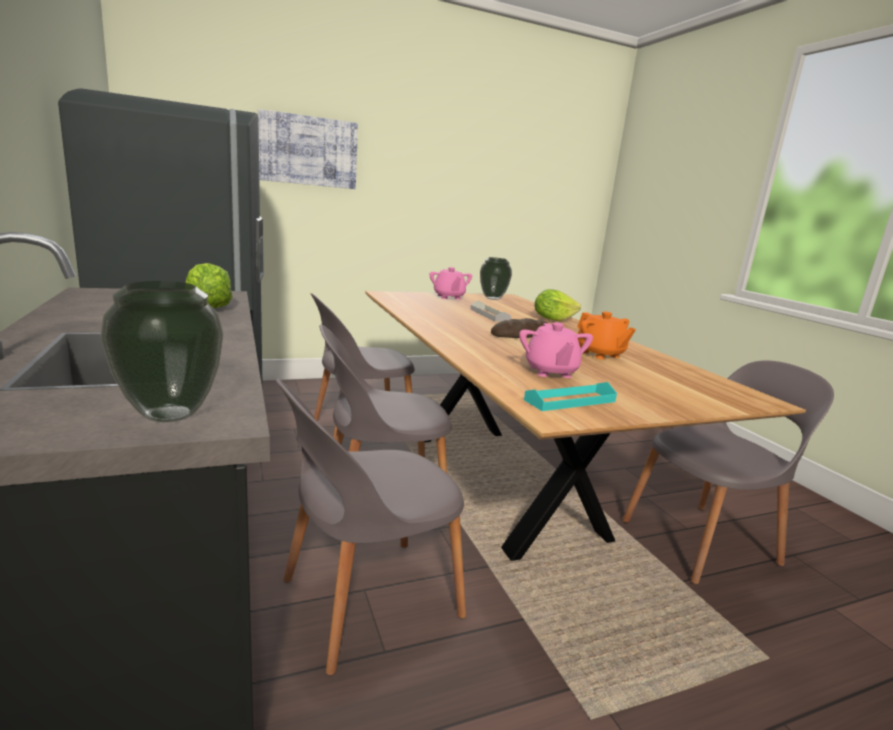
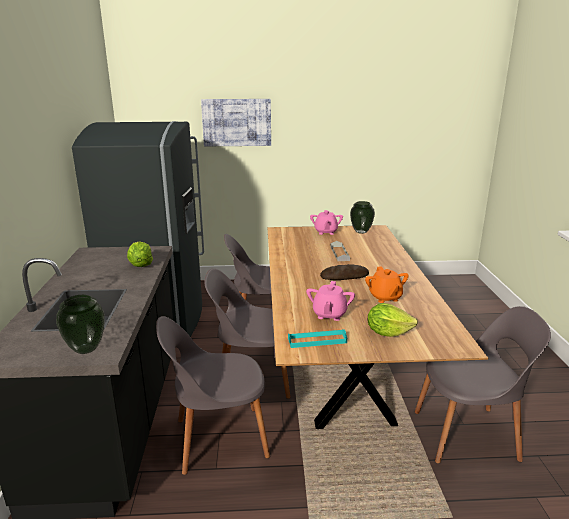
camera: 20 degrees right, 5 degrees up
lettuce [535,289,581,321] -> lettuce moved to [368,303,418,337]

